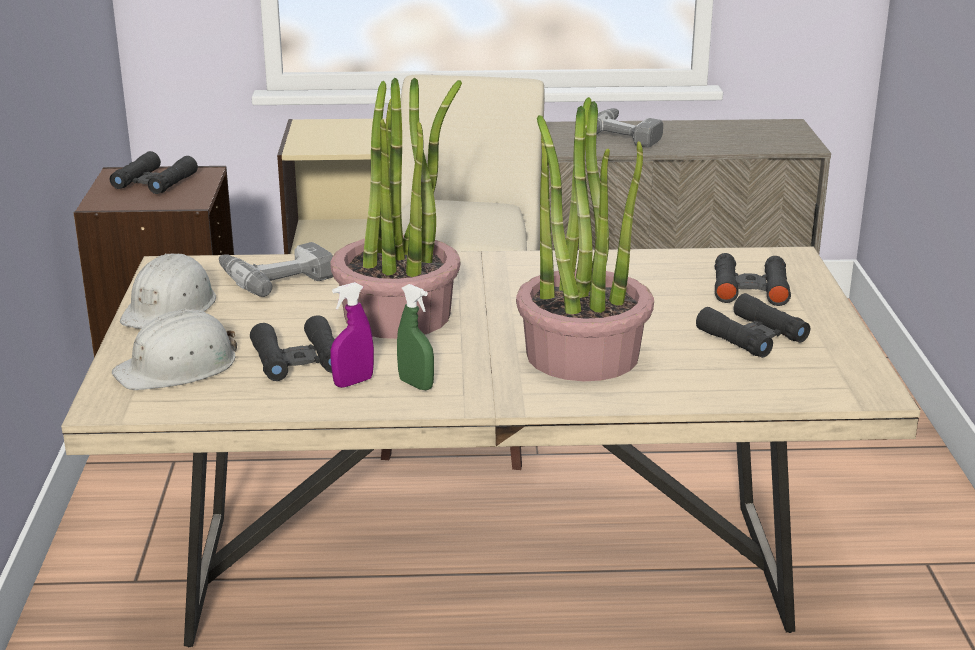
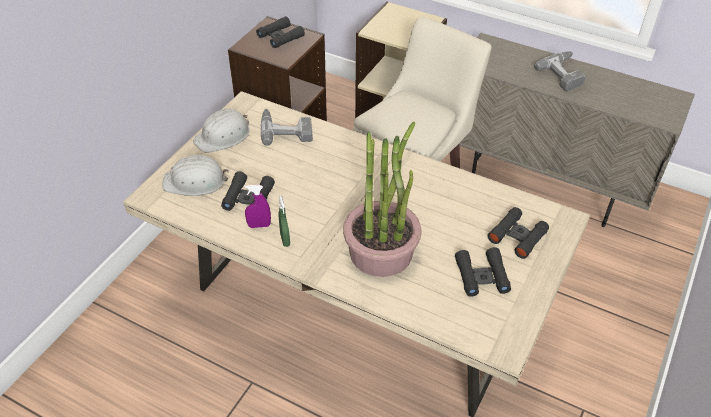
camera: 30 degrees right, 20 degrees up
potted plant [330,77,462,339] -> none

